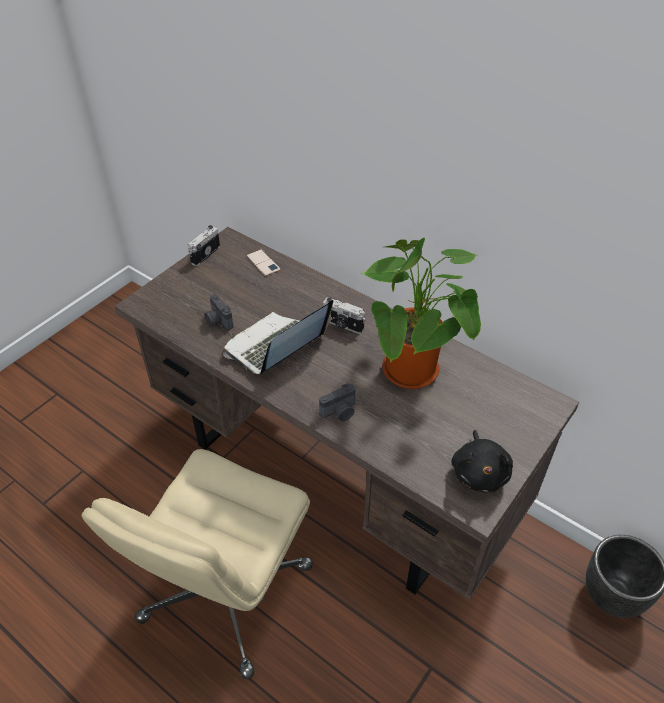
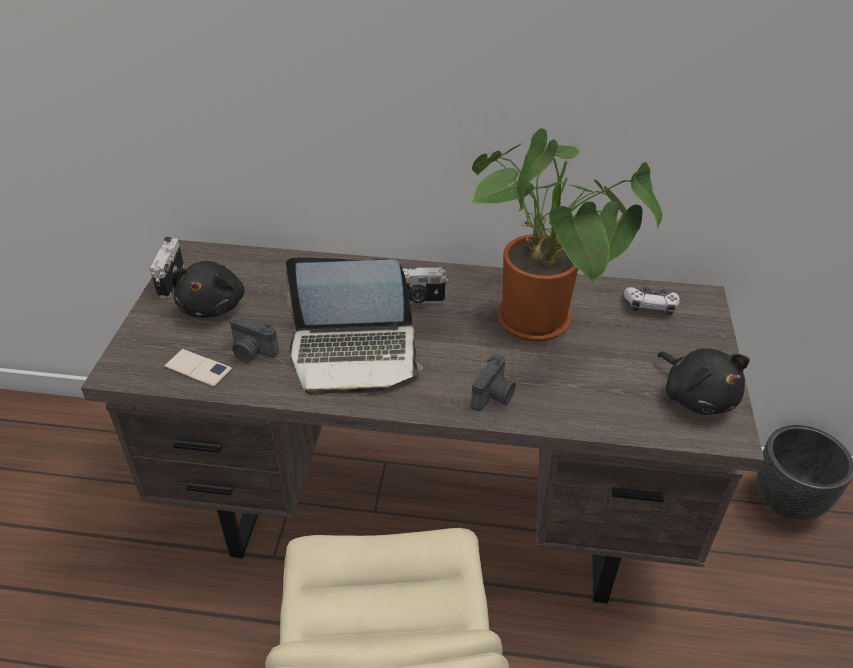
camera: 30 degrees left, 5 degrees down
laptop [223,300,333,375] -> laptop turned 105 degrees counterclockwise [286,257,423,396]
phone [246,249,281,276] -> phone moved to [164,349,232,387]
none -> black plush toy [171,261,245,318]
none -> game controller [624,287,680,316]

